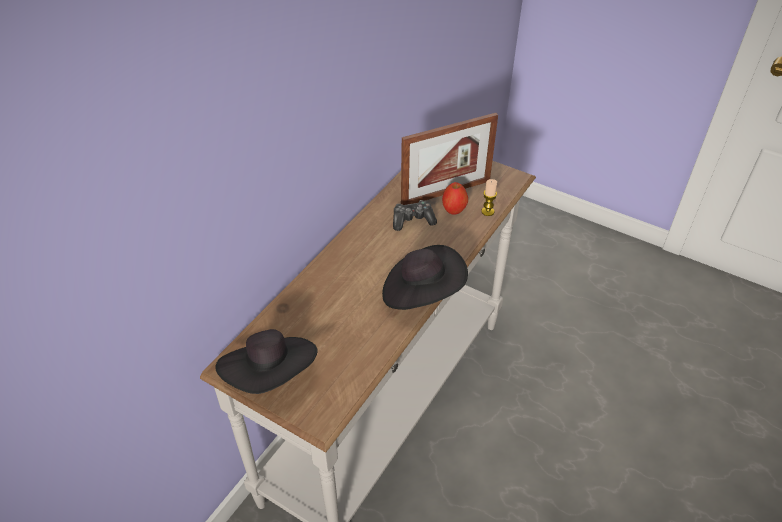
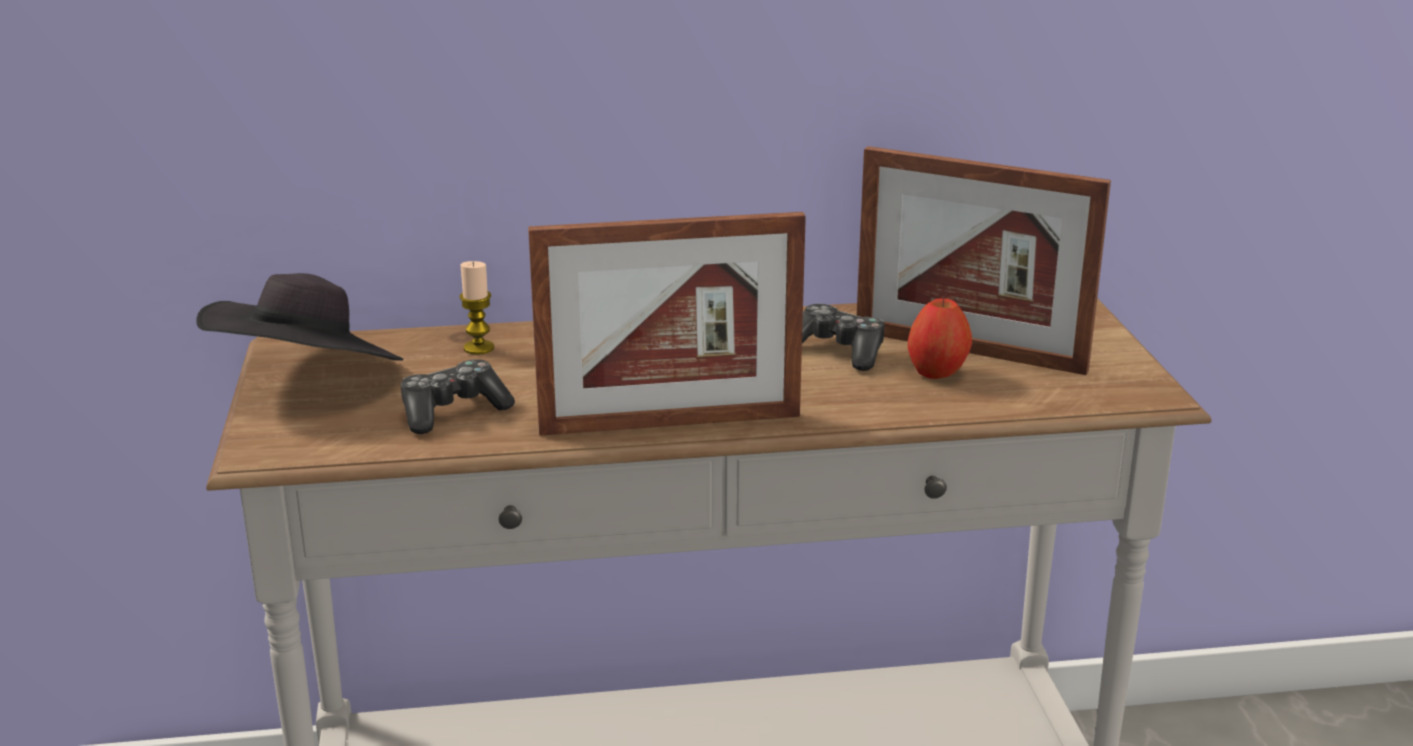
camera: 50 degrees right, 20 degrees down
black hat [382,245,468,310] -> picture frame [528,212,806,436]
candle [481,179,497,216] -> candle moved to [460,261,494,355]
none -> game controller [401,359,515,434]

